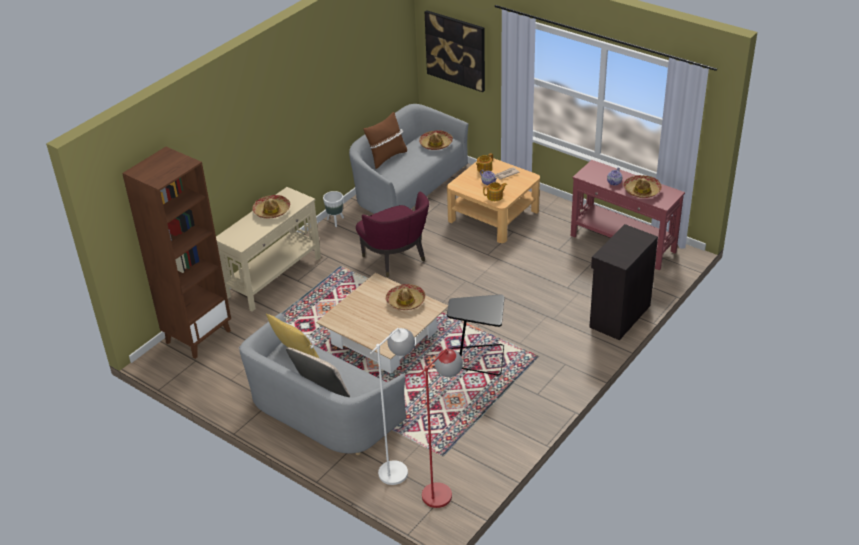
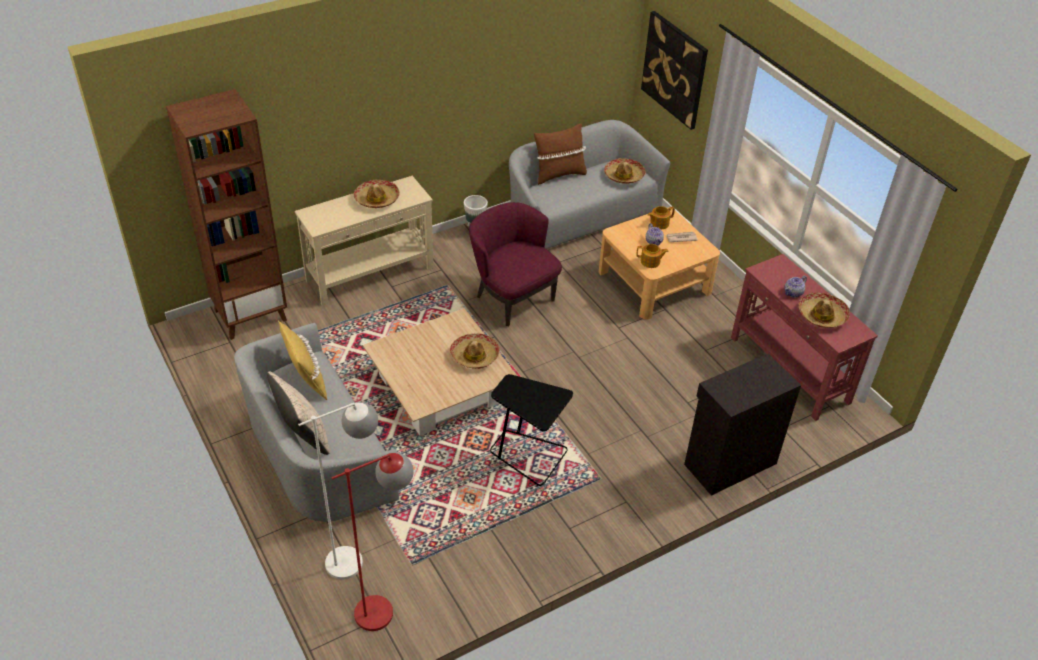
camera: 20 degrees right, 5 degrees up
purple armchair [356,192,429,277] -> purple armchair turned 150 degrees clockwise [469,202,562,326]

